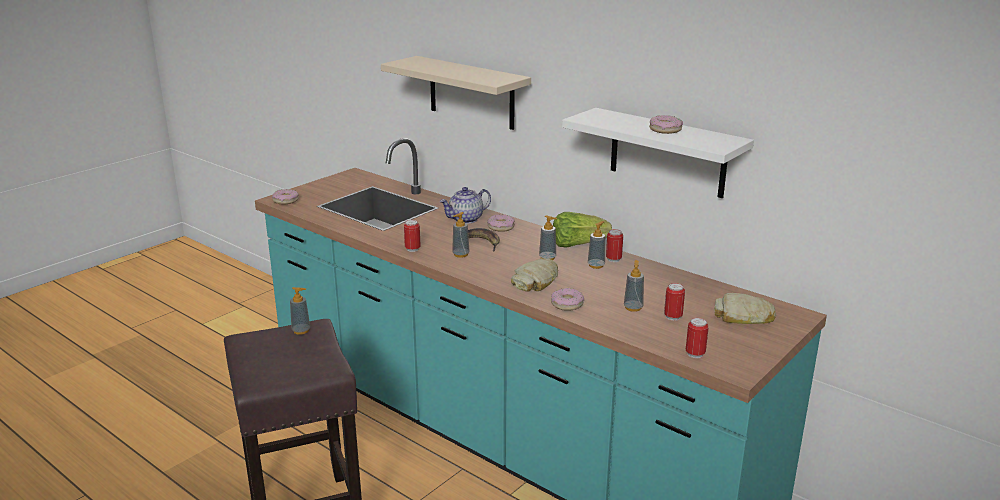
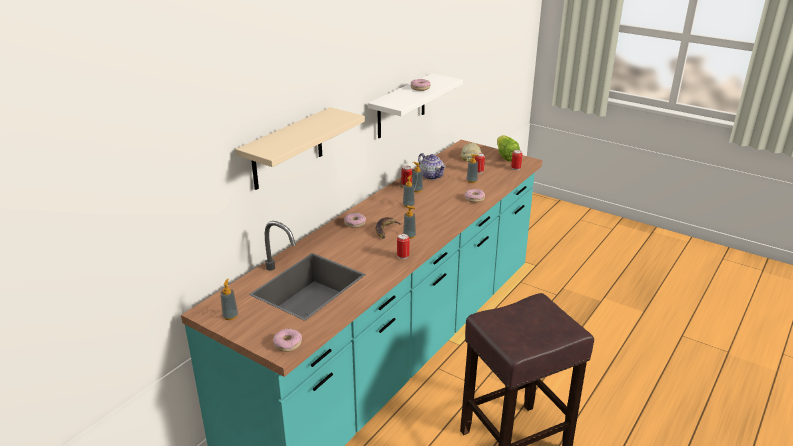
camera: 95 degrees left, 5 degrees up
soap dispenser [290,287,310,335] -> soap dispenser moved to [220,279,238,320]
teapot [440,187,491,224] -> teapot moved to [418,153,446,180]
bread [511,258,558,292] -> none
lettuce [553,212,612,248] -> lettuce moved to [497,135,520,161]

